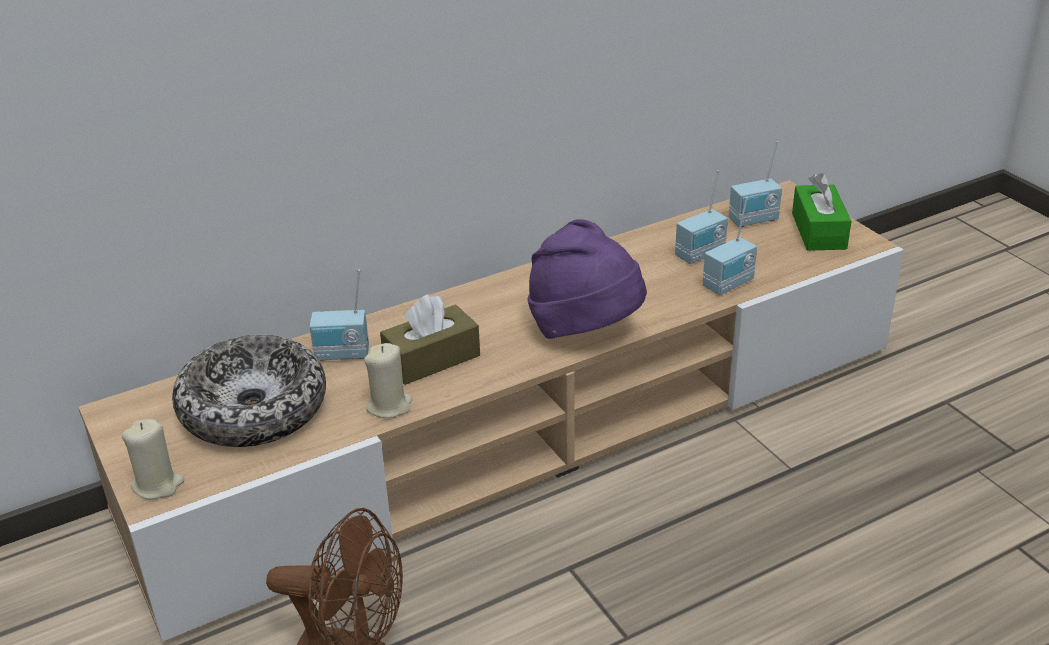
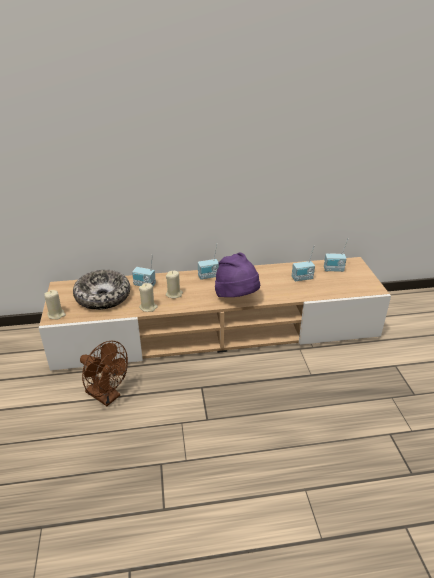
camera: 20 degrees right, 0 degrees up
brown tissue box [380,294,480,385] -> beige candle [166,271,183,298]
radio [703,197,757,295] -> radio moved to [198,243,219,280]
green tissue box [792,173,851,251] -> none

